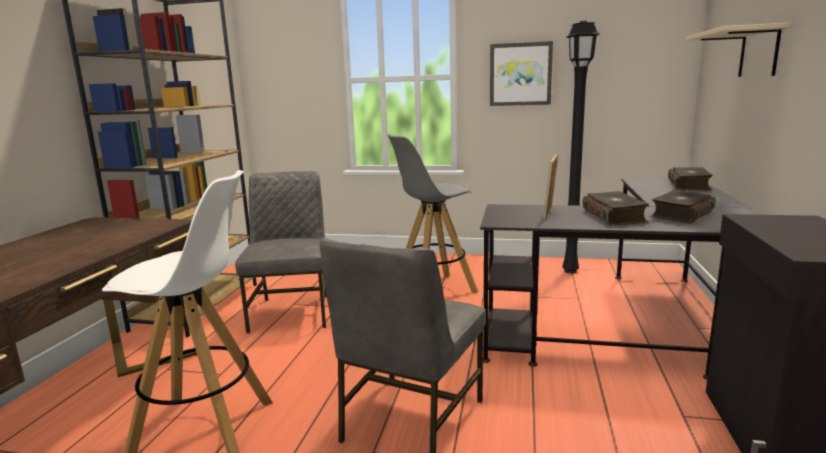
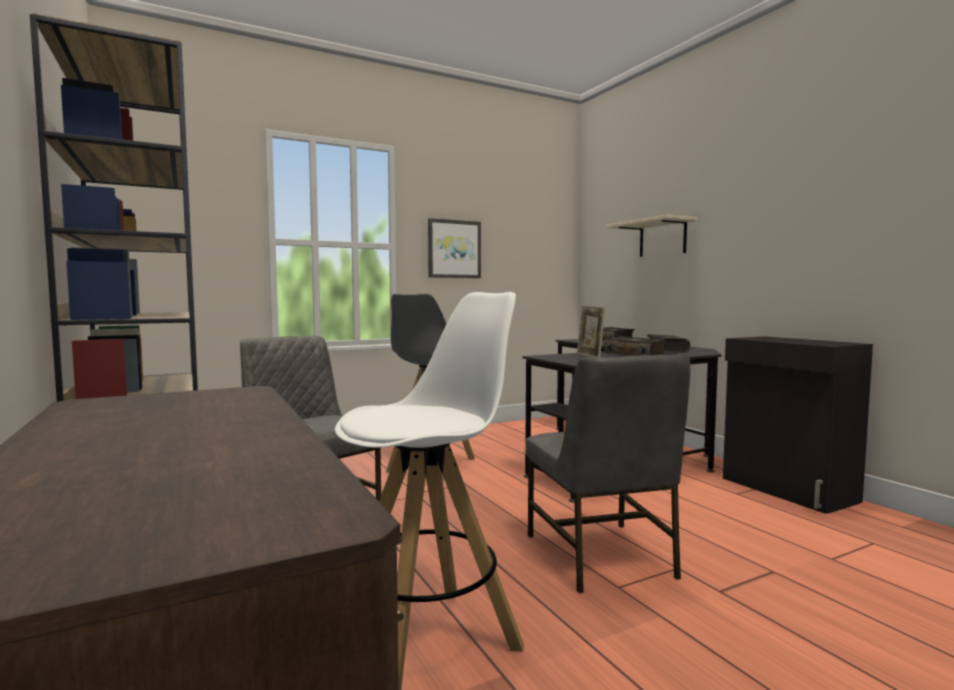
camera: 40 degrees left, 10 degrees down
black floor lamp [562,21,600,273] -> none

